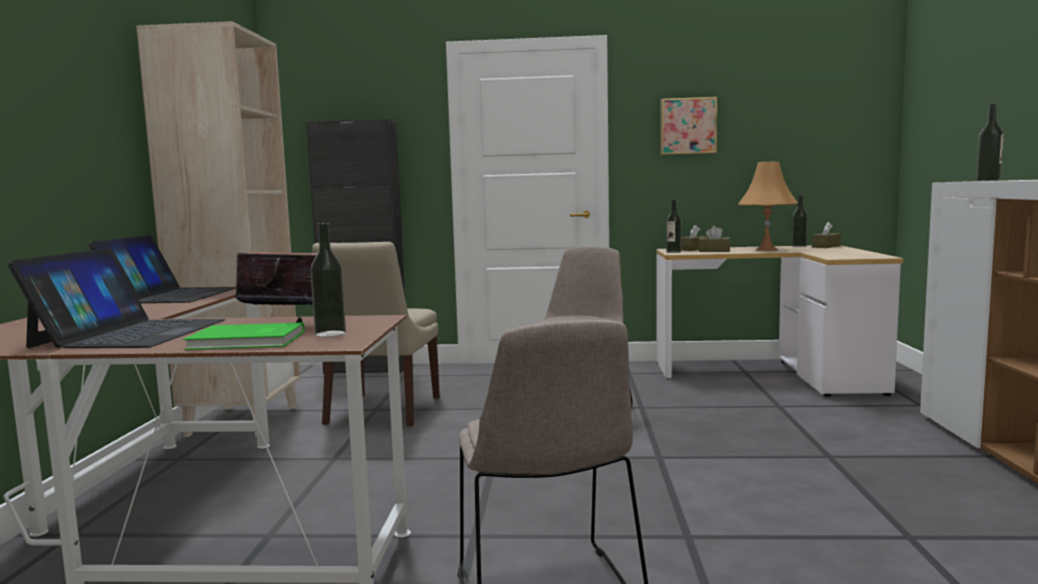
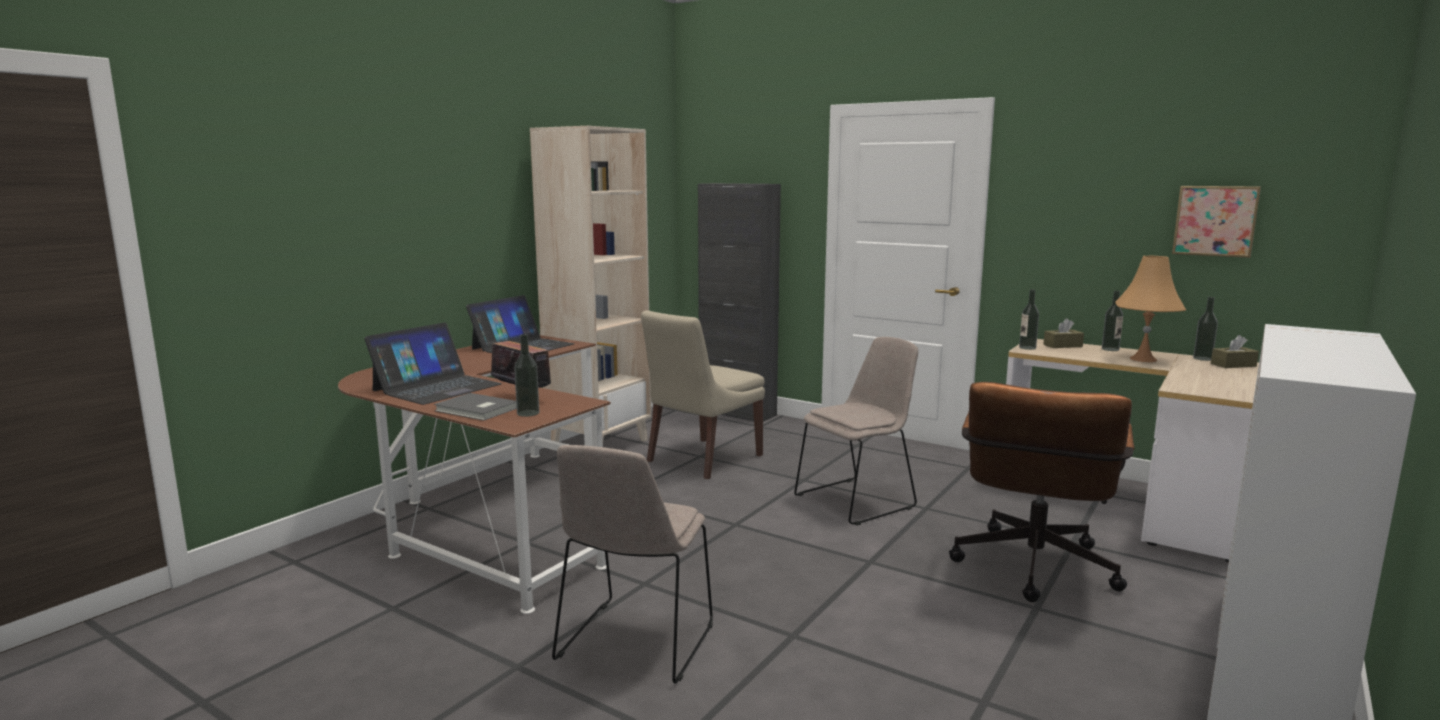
camera: 30 degrees right, 5 degrees up
green book [183,322,304,350] -> grey book [434,393,517,421]
picture [661,97,717,155] -> picture moved to [1172,186,1261,258]
brown tissue box [699,226,730,252] -> none
bottle [976,103,1004,181] -> bottle moved to [1102,290,1123,351]
none -> brown office chair [949,382,1134,602]

